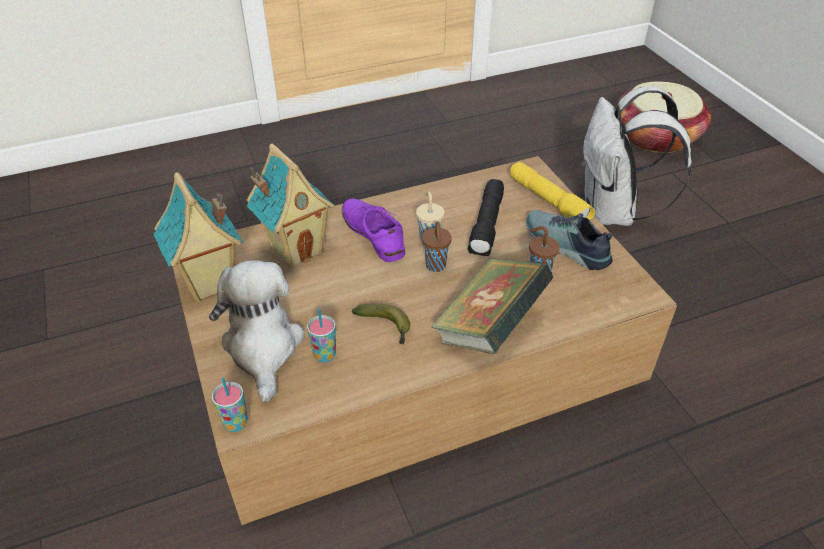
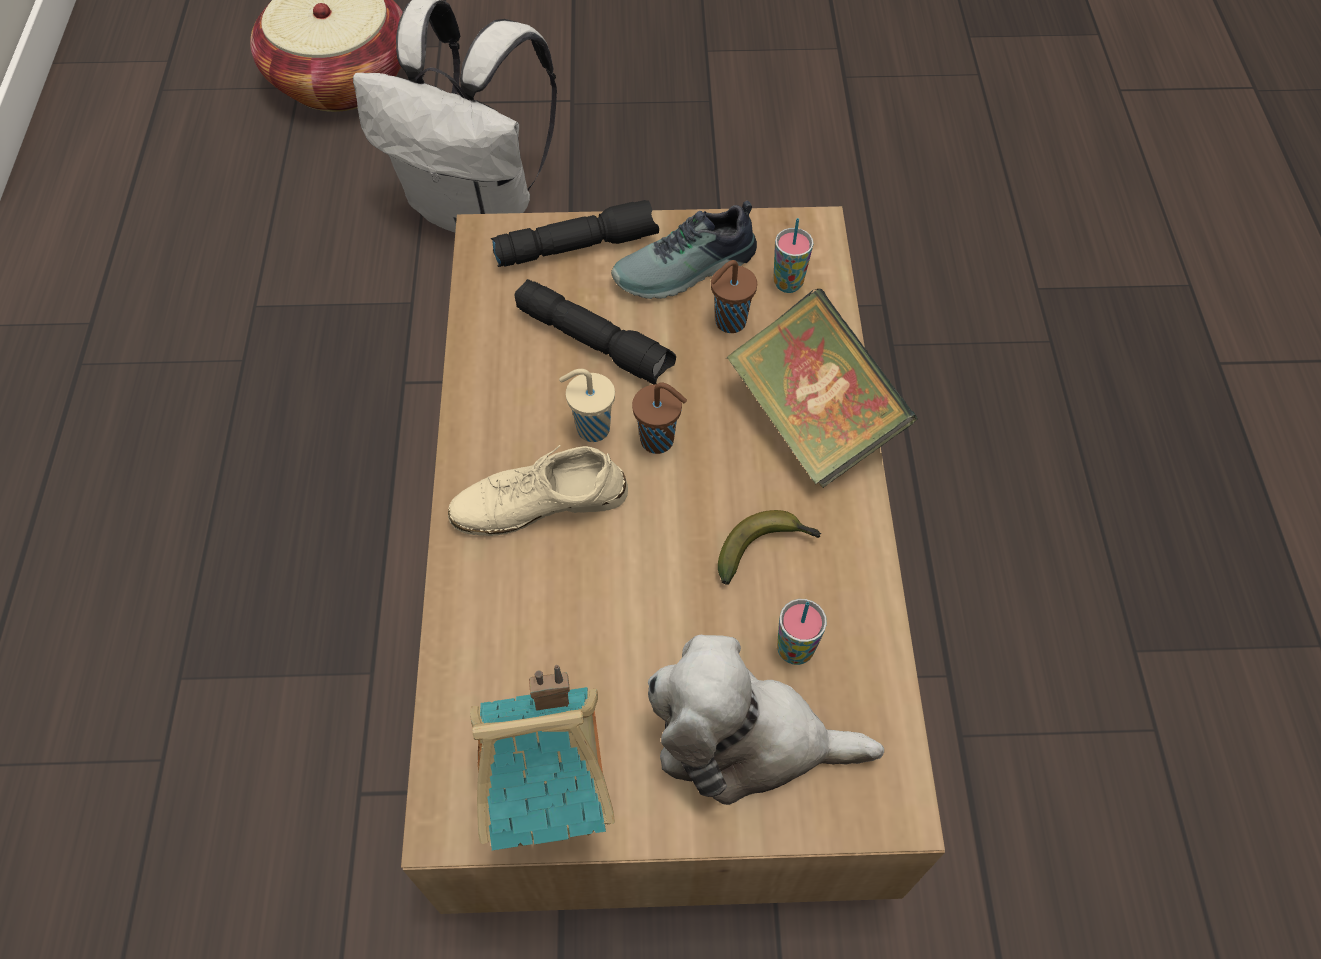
camera: 70 degrees left, 15 degrees up
cup [212,377,248,432] -> cup moved to [773,218,814,293]
toy house [247,143,334,268] -> none
purple shoe [342,199,405,262] -> beige shoe [448,445,628,536]
yellow flashlight [510,162,595,220] -> black flashlight [491,200,659,267]

